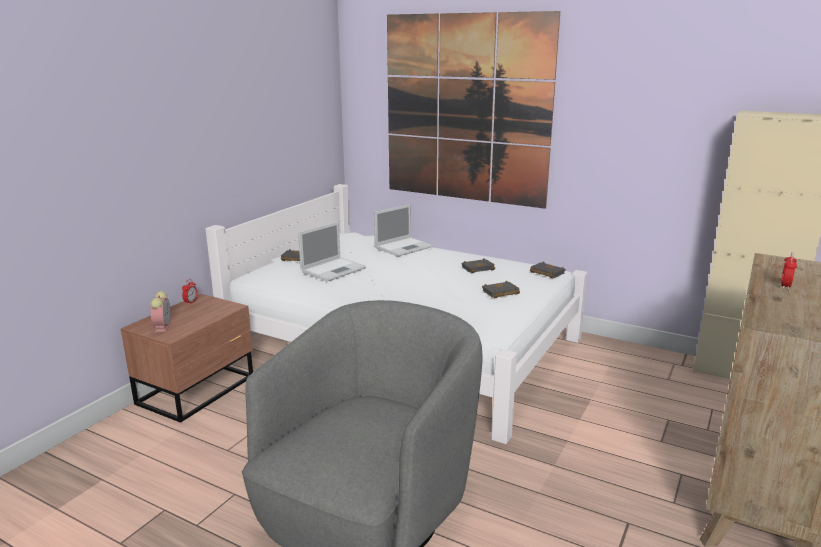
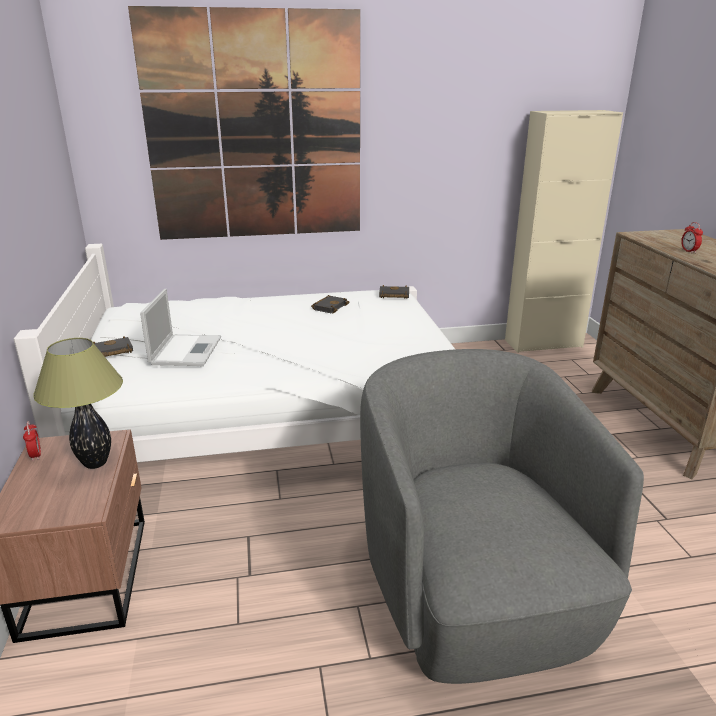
camera: 40 degrees left, 5 degrees up
alarm clock [149,291,171,333] -> none
laptop [374,204,434,257] -> none
black book [482,281,520,298] -> none
none -> table lamp [33,338,123,469]

